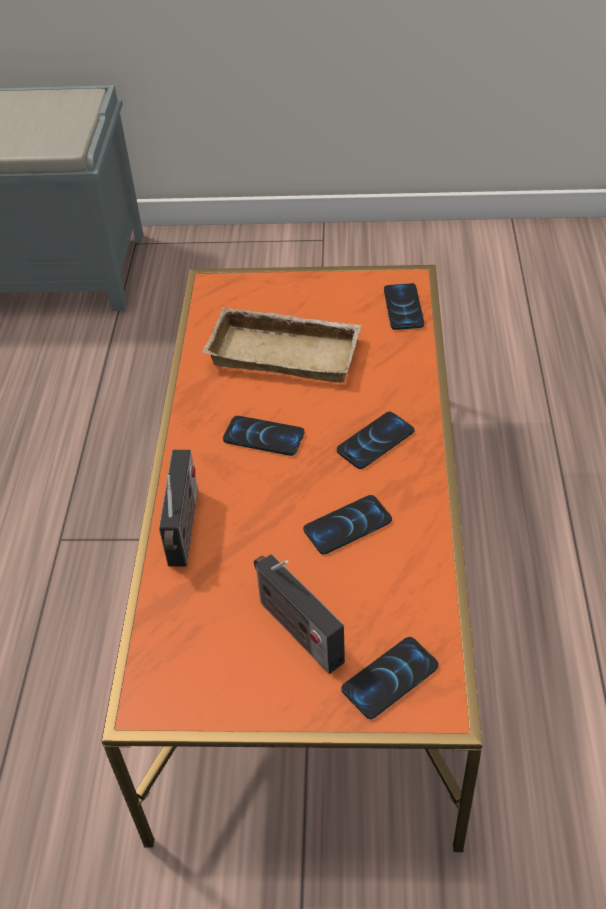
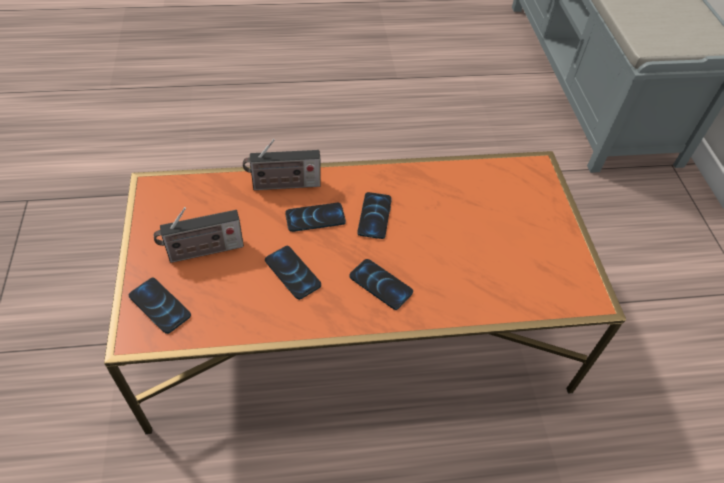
camera: 75 degrees right, 5 degrees up
beige tray [203,307,362,382] -> none
radio [254,554,345,674] -> radio turned 150 degrees counterclockwise [154,207,244,263]
phone [384,283,424,330] -> phone moved to [285,203,346,232]

